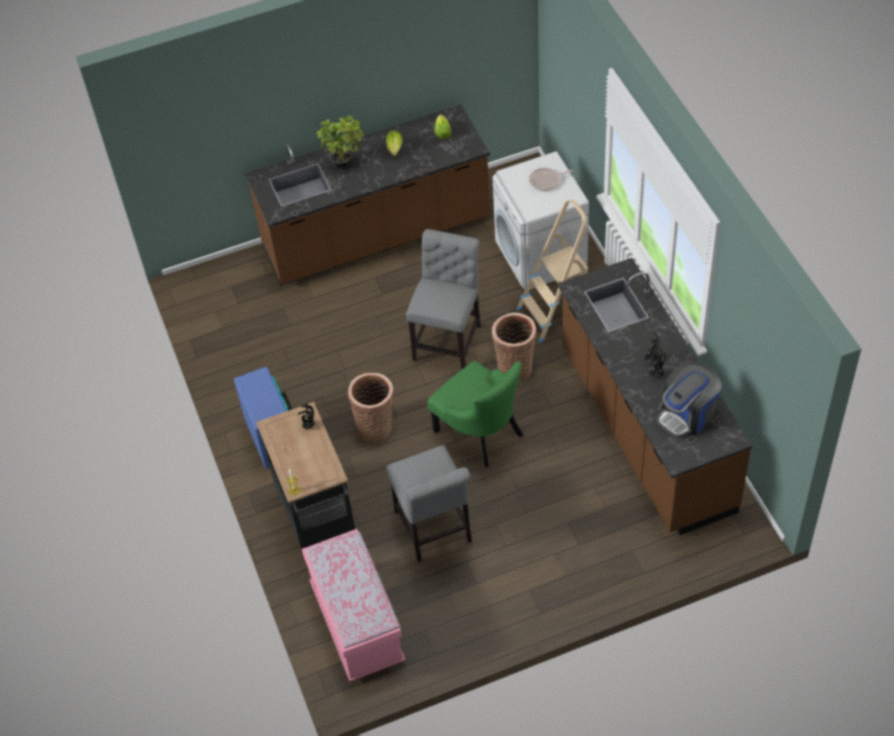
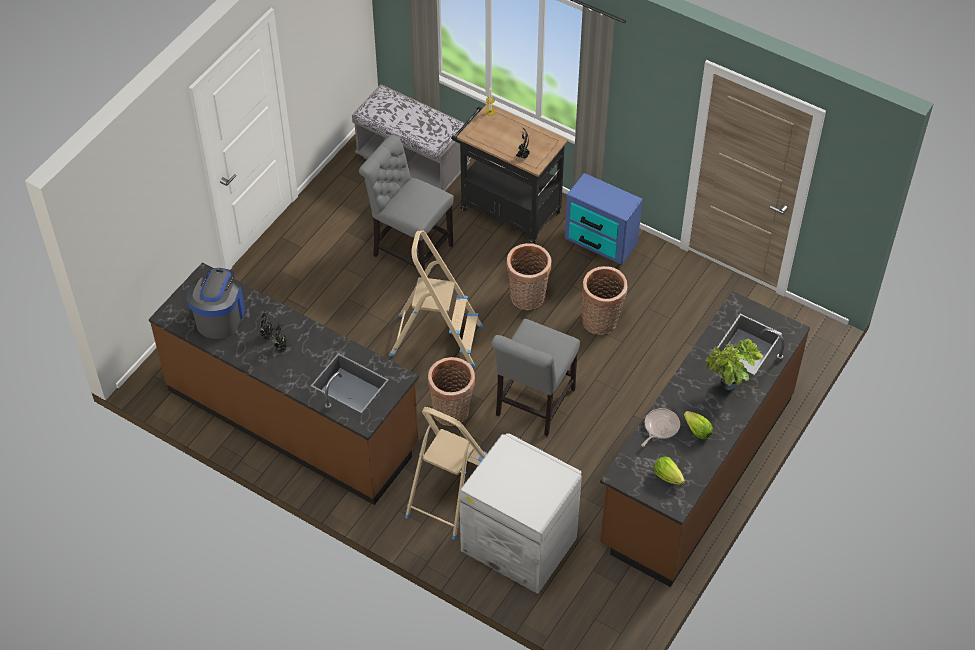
camera: 140 degrees right, 0 degrees up
pink bench [302,529,406,682] -> grey bench [352,84,470,191]
grey chair [406,229,481,370] -> grey chair turned 45 degrees clockwise [491,319,580,436]
green chair [427,361,523,468] -> beige step ladder [389,230,483,367]
frying pan [529,168,573,191] -> frying pan moved to [641,408,680,447]
none -> basket [582,266,628,335]

